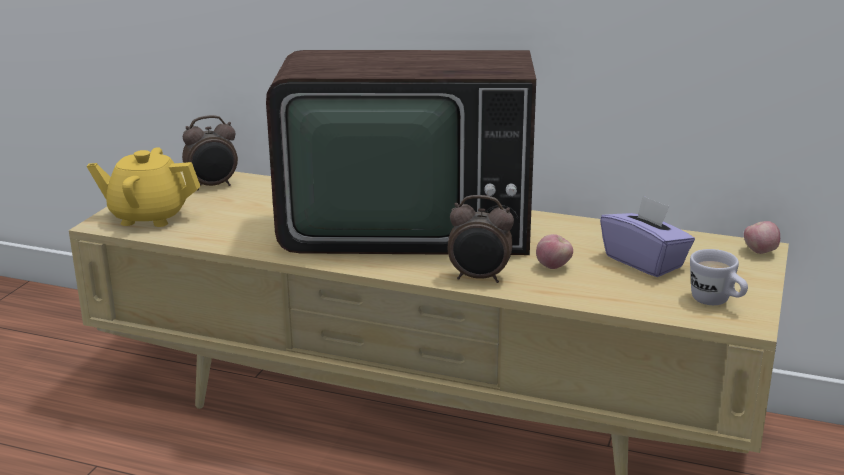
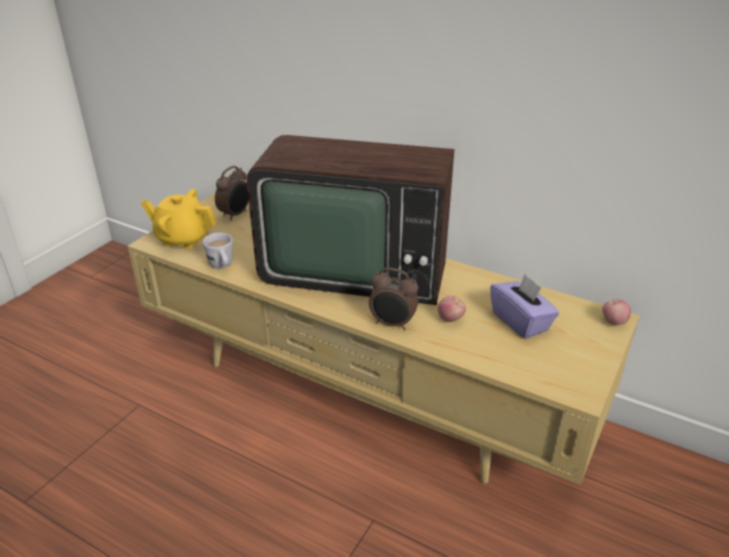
camera: 10 degrees right, 10 degrees up
alarm clock [182,115,238,190] -> alarm clock turned 45 degrees counterclockwise [215,166,249,221]
white mug [690,249,748,305] -> white mug moved to [203,233,233,269]

